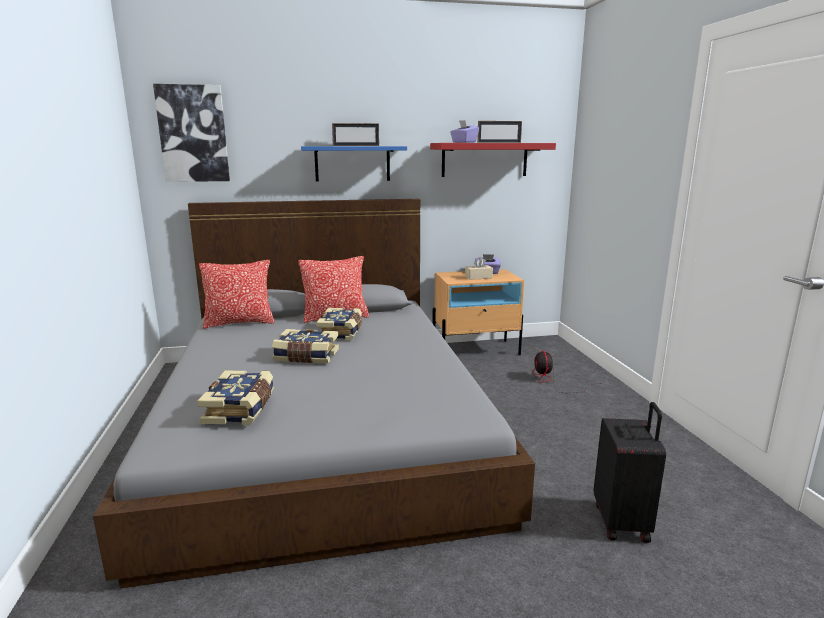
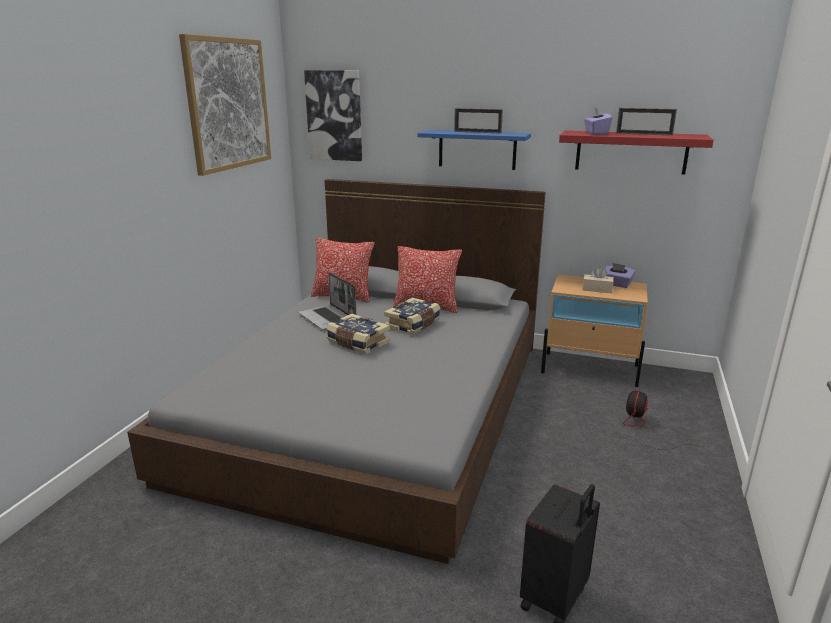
camera: 30 degrees right, 5 degrees up
book [197,370,274,425] -> none
none -> picture [179,34,271,176]
none -> laptop [298,272,356,330]

